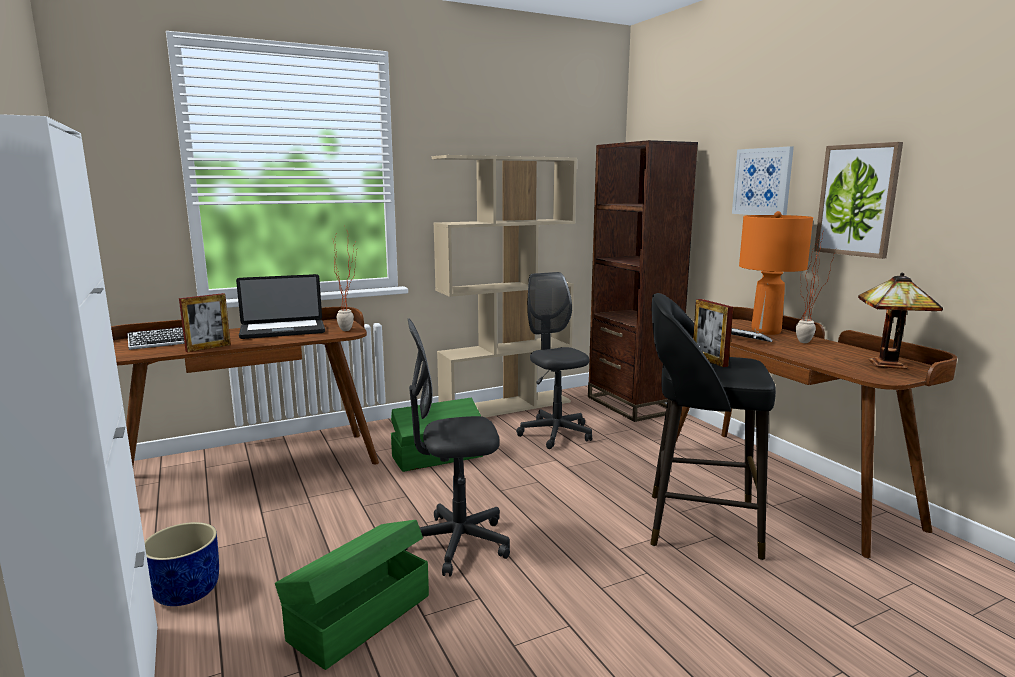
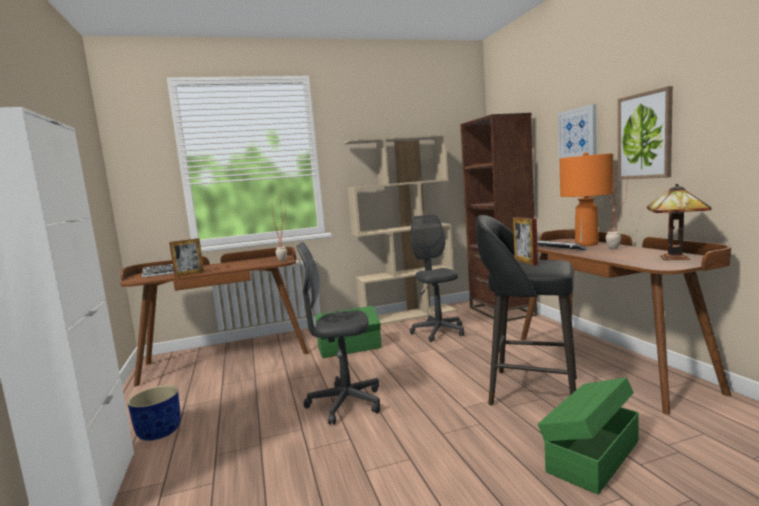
camera: 10 degrees right, 5 degrees down
laptop [236,274,325,339] -> none
green storage box [275,520,429,670] -> green storage box moved to [538,378,639,495]

